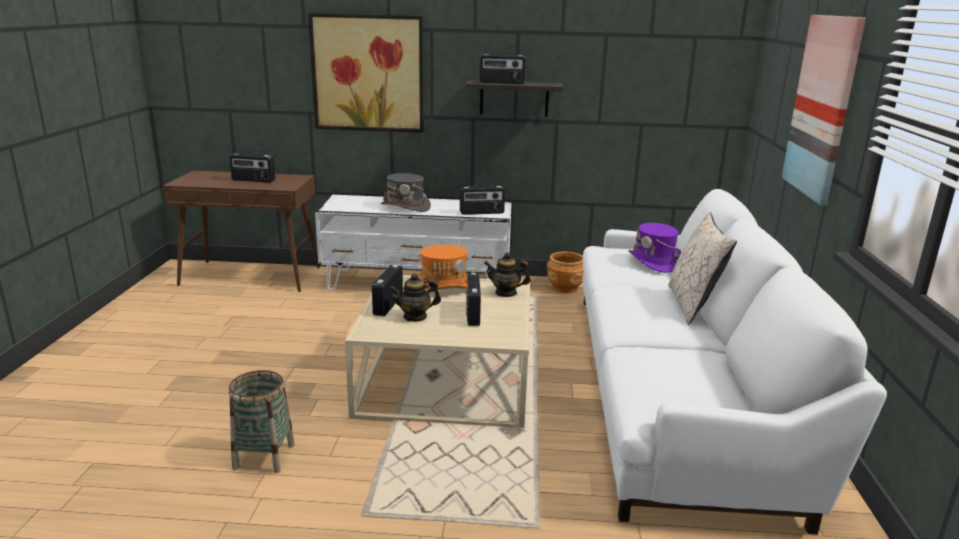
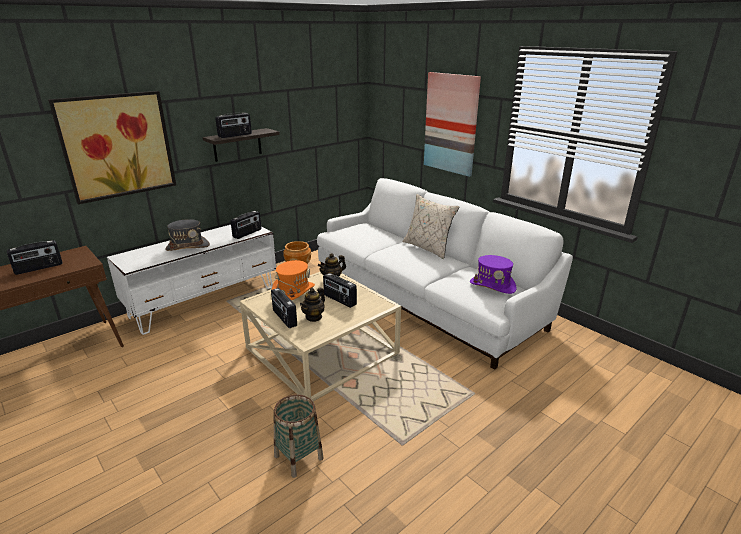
camera: 45 degrees left, 5 degrees up
purple hat [629,223,682,273] -> purple hat moved to [470,255,516,294]

